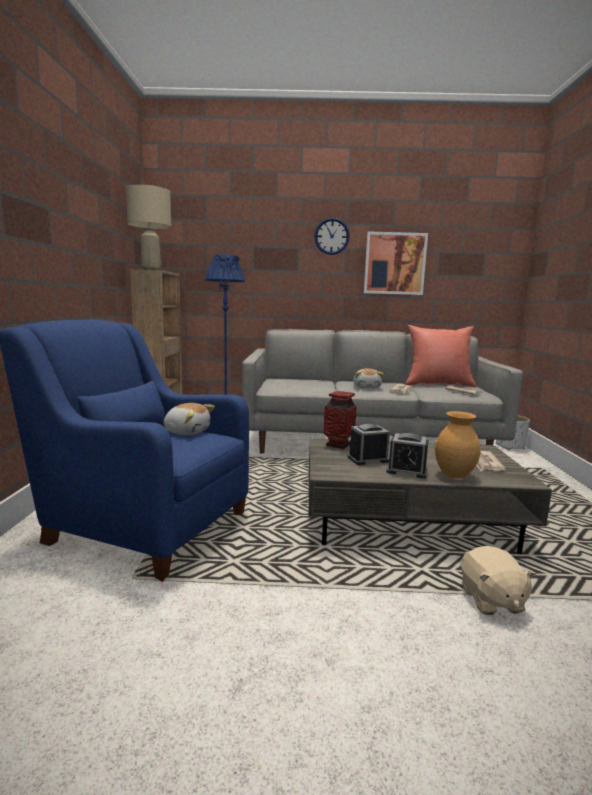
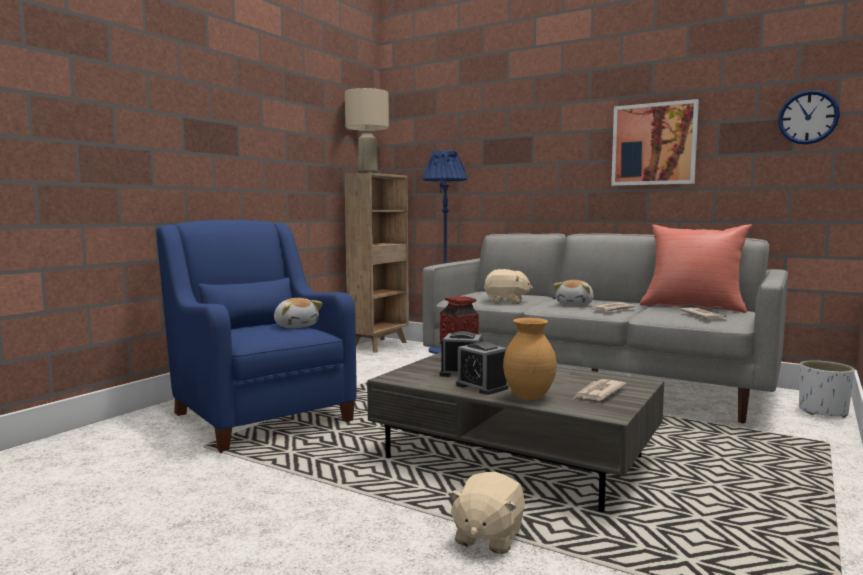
camera: 30 degrees right, 5 degrees down
wall clock [315,218,350,255] -> wall clock moved to [778,90,840,145]
none -> beige plush toy [484,269,533,304]

